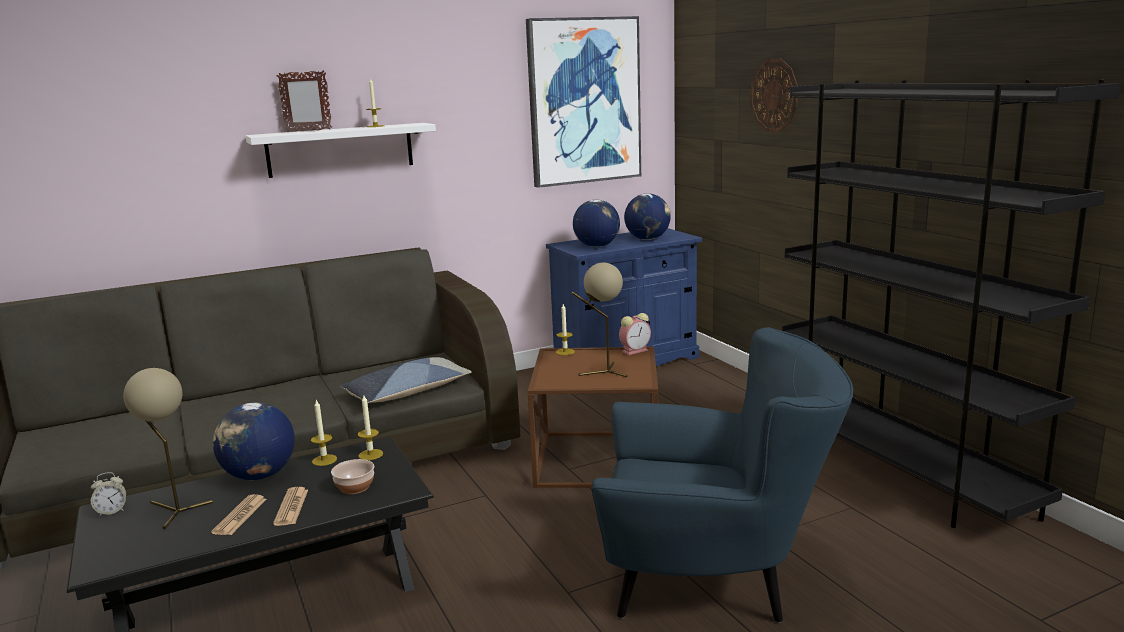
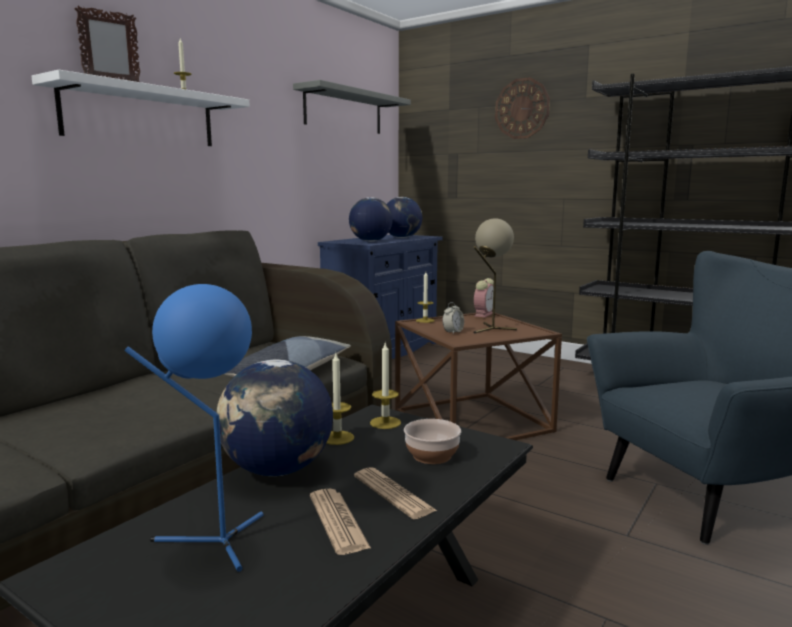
camera: 30 degrees left, 5 degrees down
alarm clock [91,472,126,517] -> alarm clock moved to [443,302,464,334]
beige table lamp [123,368,213,529] -> blue table lamp [124,284,264,572]
picture [526,16,641,188] -> grey shelf [293,80,411,134]

